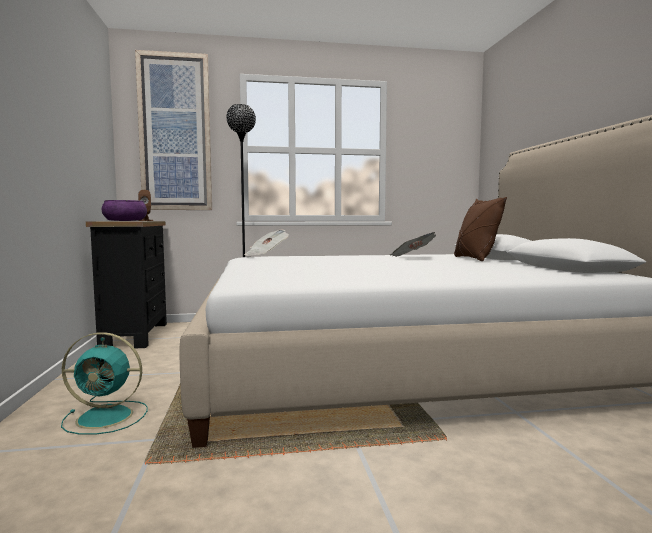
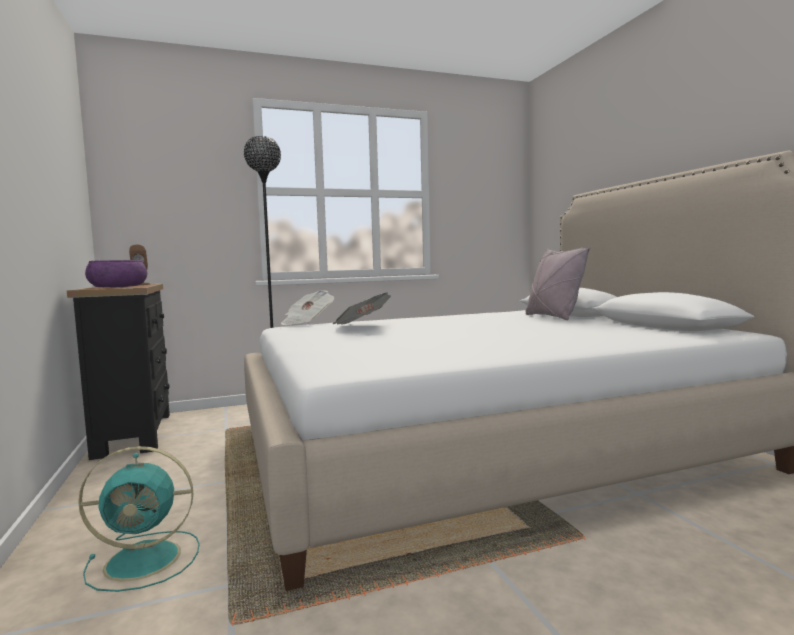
camera: 10 degrees left, 0 degrees up
picture [135,50,212,210] -> none
newspaper [390,232,436,257] -> newspaper moved to [333,292,391,325]
brown pillow [454,197,507,261] -> purple pillow [525,247,590,320]

